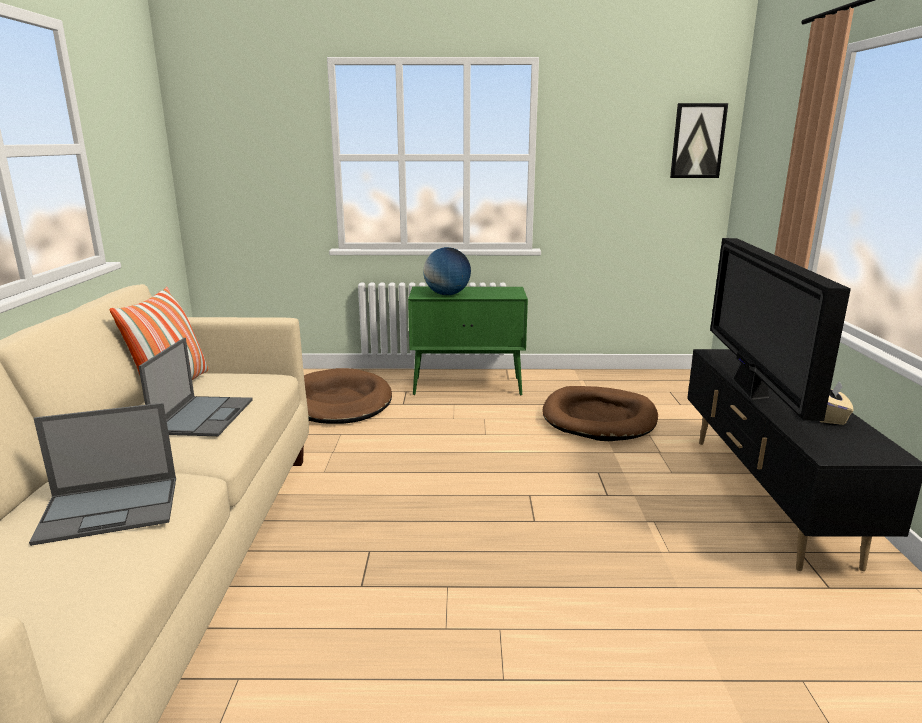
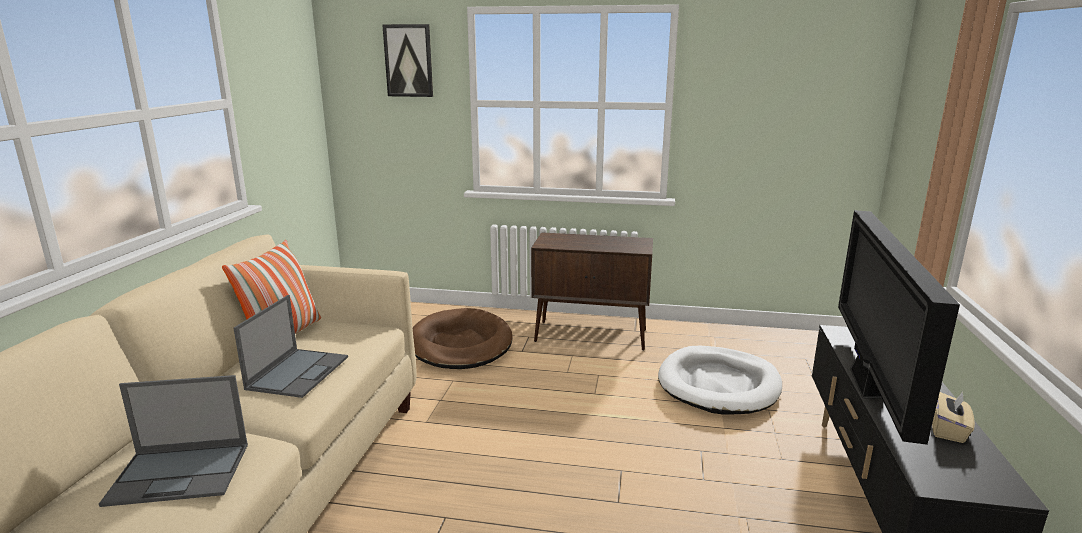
camera: 10 degrees right, 0 degrees up
green cabinet [408,287,528,395] -> brown cabinet [531,232,653,351]
globe [423,247,471,295] -> none
brown dog bed [543,386,658,441] -> white dog bed [658,346,782,414]
picture [670,103,728,178] -> picture moved to [382,24,433,97]

